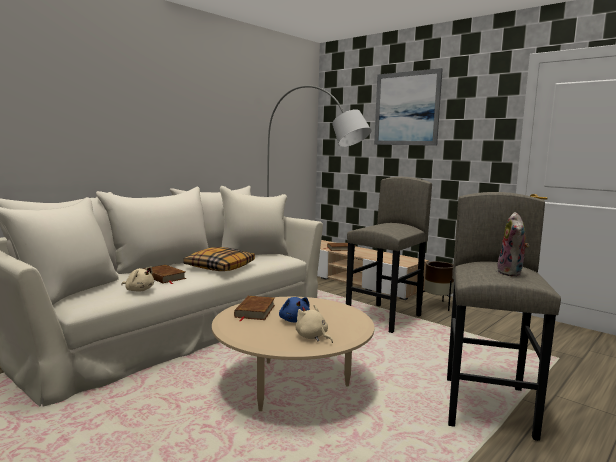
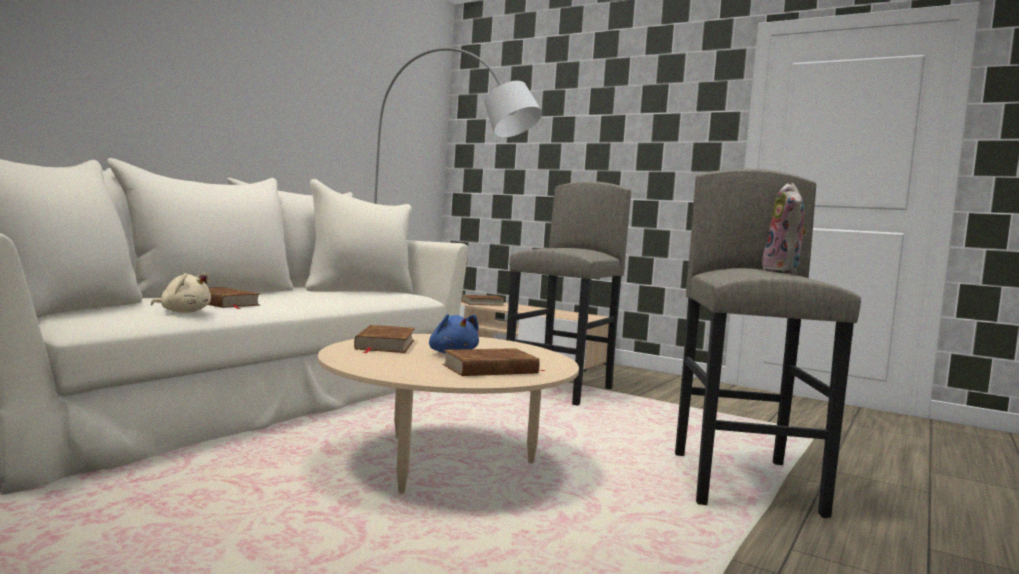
camera: 10 degrees left, 5 degrees down
pillow [183,247,255,271] -> none
beige plush toy [295,305,333,343] -> brown book [442,348,544,376]
picture [374,68,443,146] -> none
brown planter [422,261,454,311] -> none

